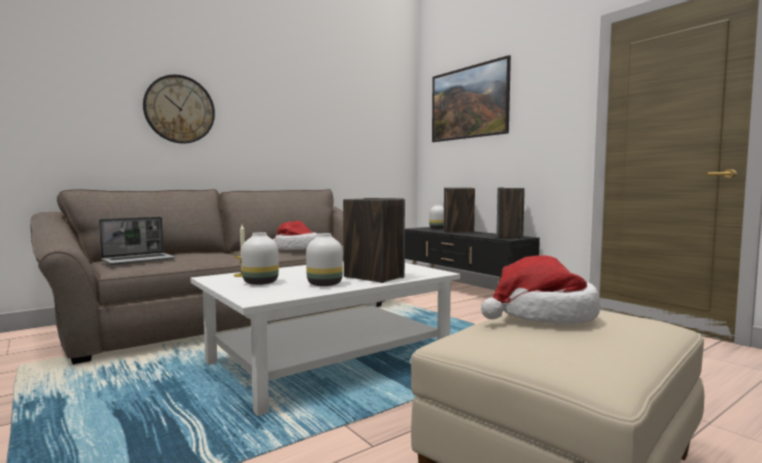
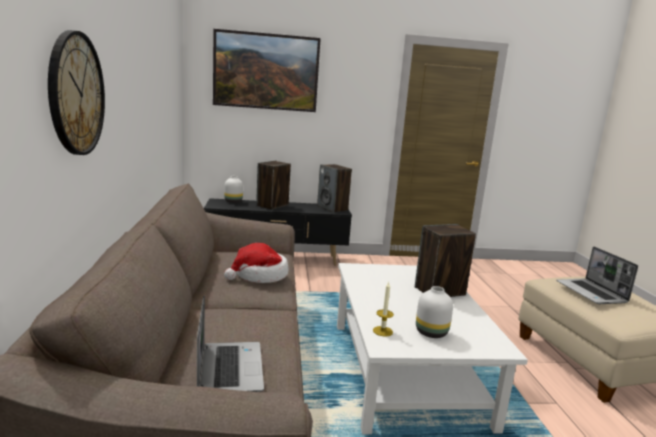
camera: 60 degrees left, 10 degrees up
white vase [306,233,343,286] -> none
hat [481,255,600,324] -> laptop [556,246,638,304]

